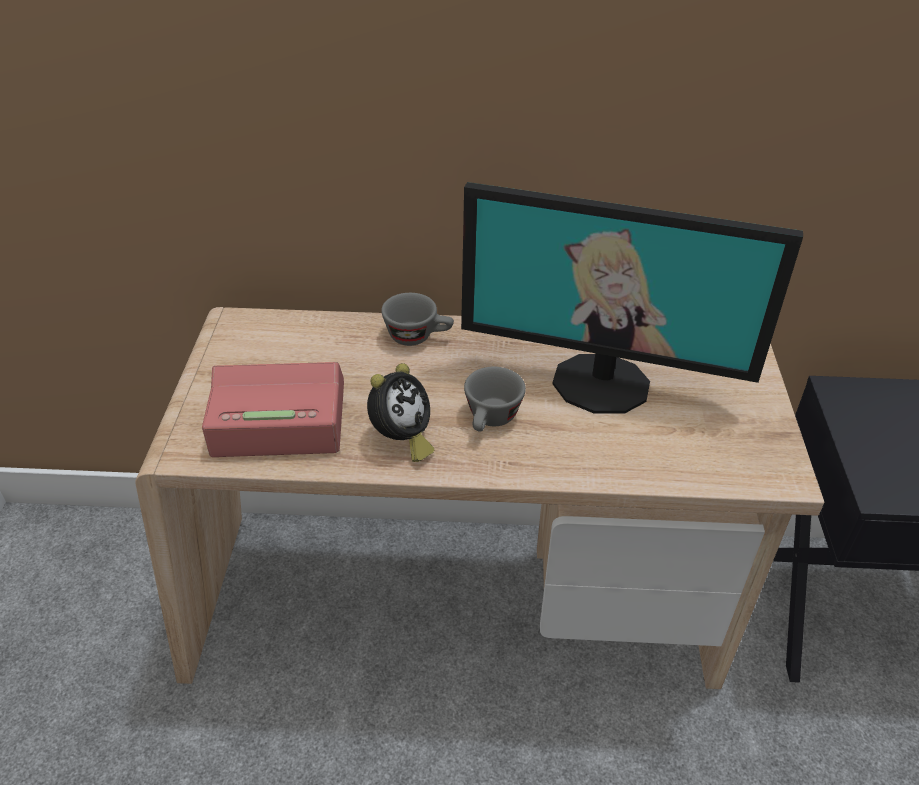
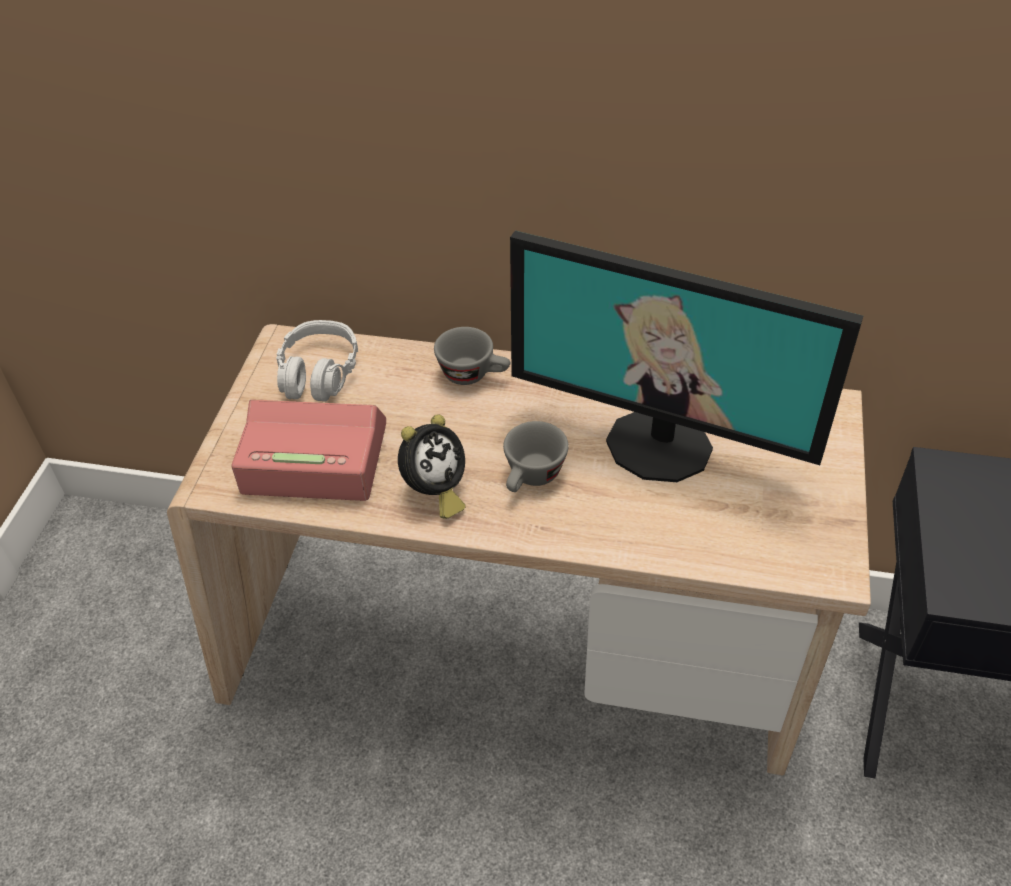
camera: 10 degrees right, 5 degrees up
none -> grey headphones [276,320,358,402]

